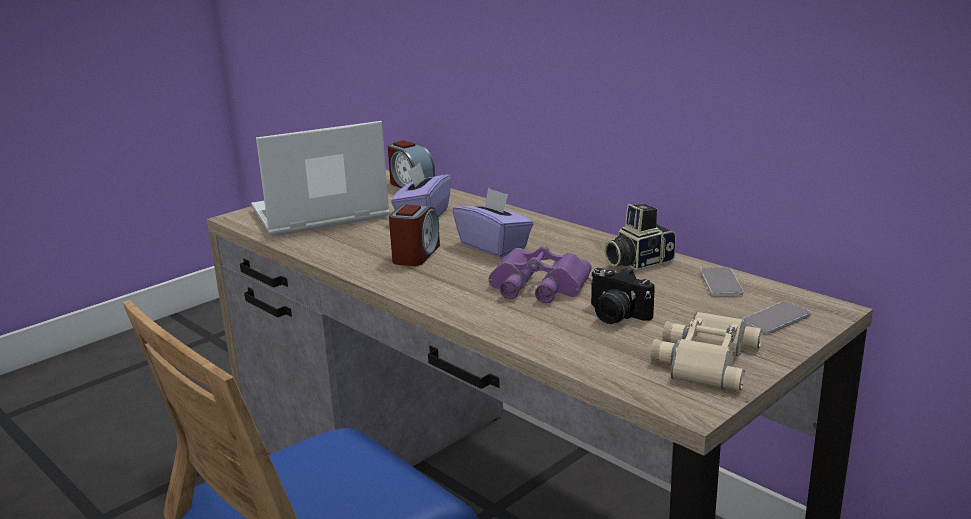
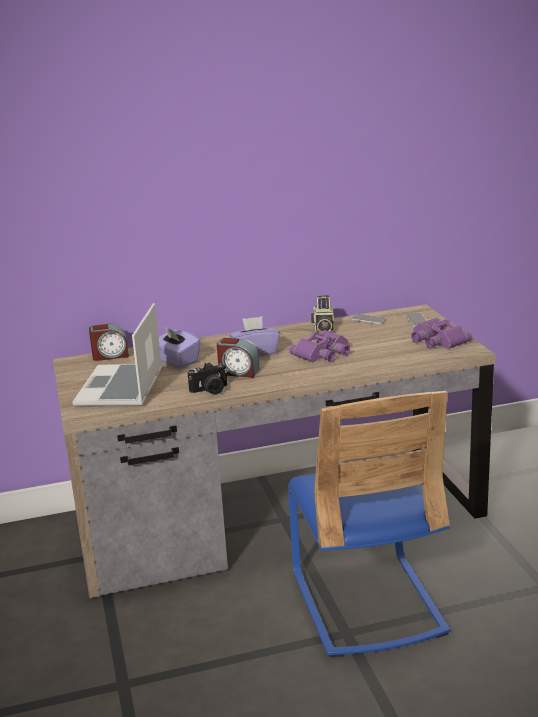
camera: 60 degrees left, 0 degrees up
alarm clock [389,205,440,266] -> alarm clock turned 150 degrees clockwise [217,338,259,378]
camera [589,268,655,324] -> camera moved to [188,362,227,395]
beige binoculars [650,312,763,391] -> purple binoculars [411,318,473,349]

